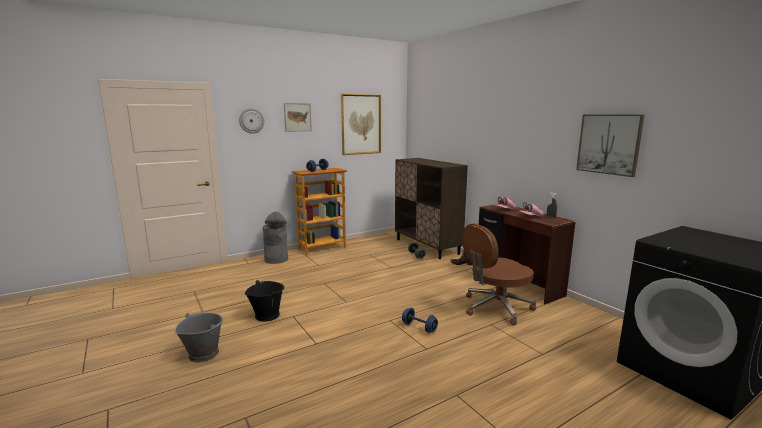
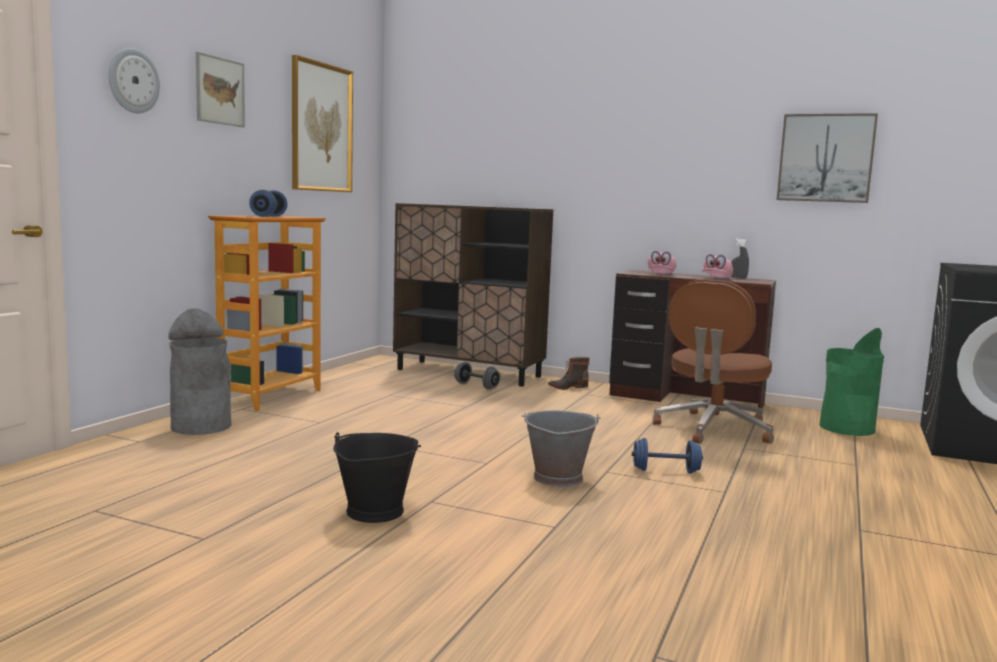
camera: 35 degrees left, 5 degrees down
grey bucket [175,312,224,363] -> grey bucket moved to [521,410,601,487]
none -> green trash can [819,328,884,436]

